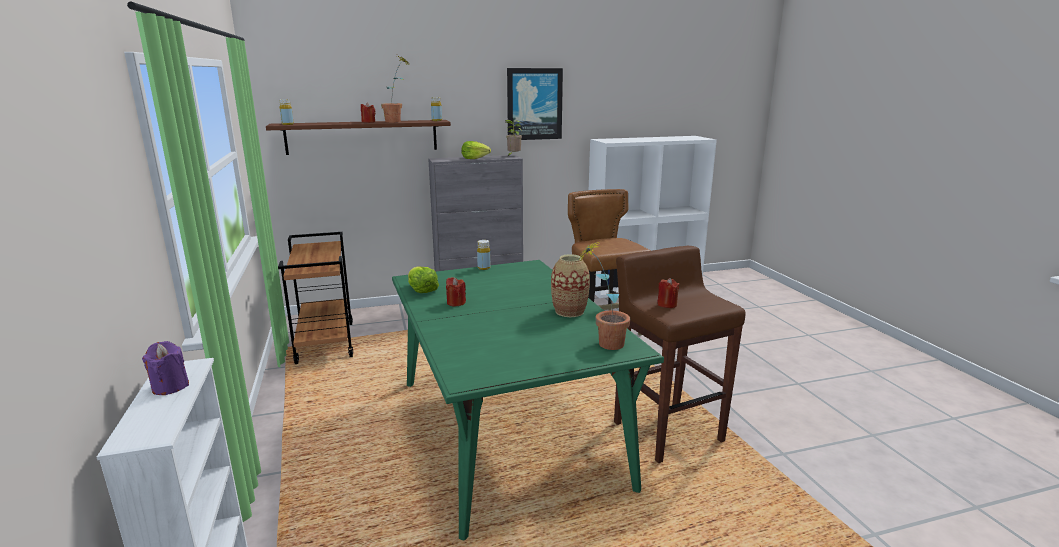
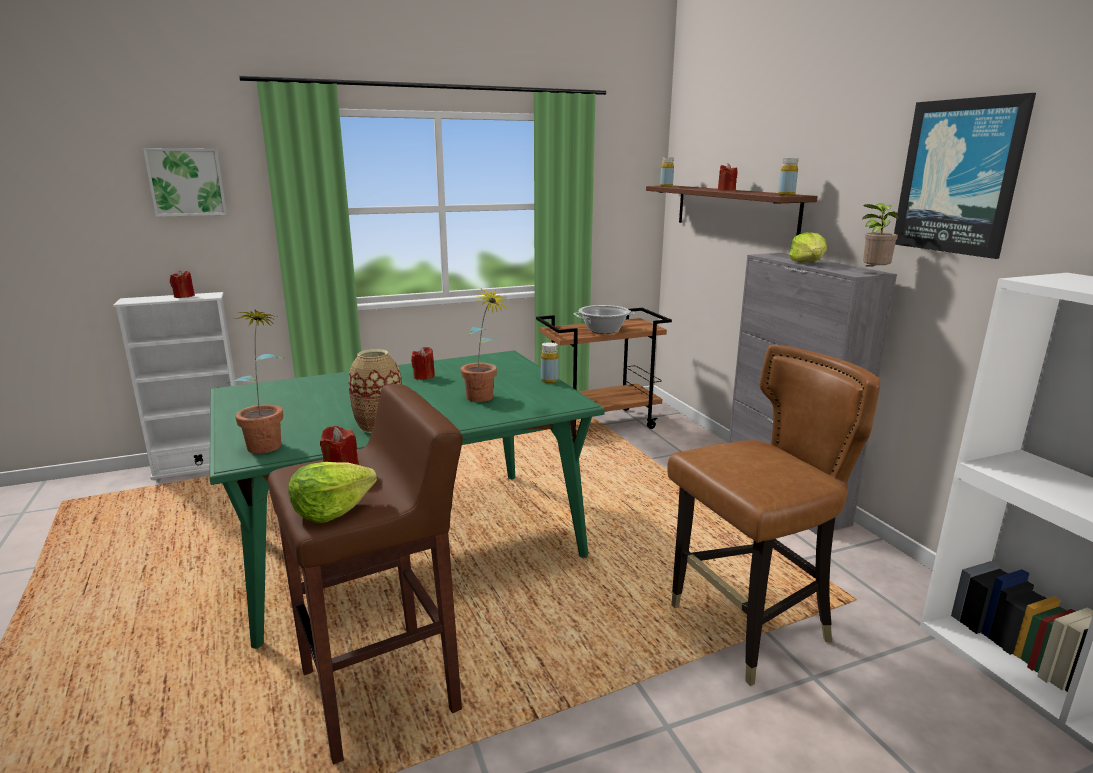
camera: 85 degrees right, 0 degrees up
purple candle [142,341,189,395] -> red candle [170,269,195,298]
potted plant [381,55,411,123] -> potted plant moved to [460,288,508,402]
lettuce [408,266,439,293] -> lettuce moved to [288,462,377,523]
none -> picture [143,148,227,217]
none -> cooking pot [573,305,635,334]

